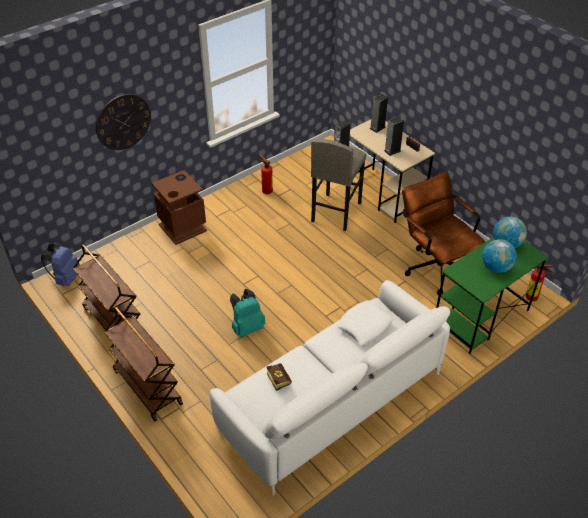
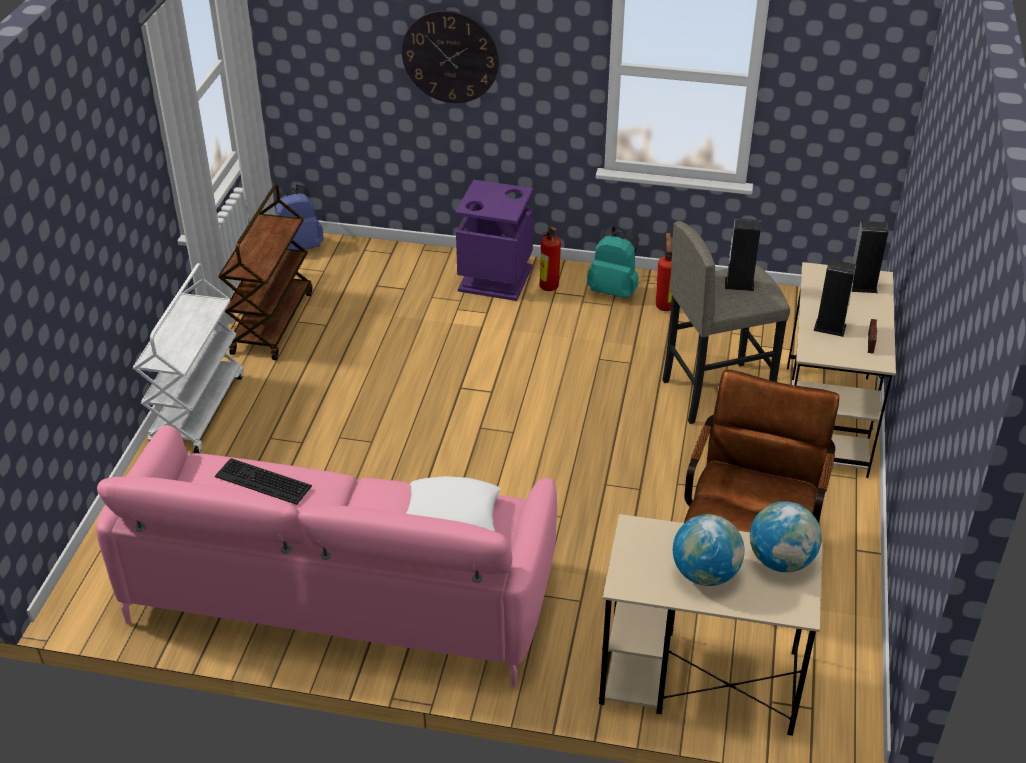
camera: 50 degrees right, 5 degrees down
brown cart [104,307,183,421] -> white cart [133,263,243,453]
brown trash can [152,170,207,245] -> purple trash can [455,179,533,301]
white sofa [210,280,450,495] -> pink sofa [96,425,557,687]
turquoise backpack [230,289,265,337] -> turquoise backpack moved to [587,226,639,299]
book [267,364,292,391] -> keyboard [215,458,312,505]
green desk [436,237,549,354] -> beige desk [599,514,823,736]
fire extinguisher [526,264,553,301] -> fire extinguisher moved to [539,227,562,291]

